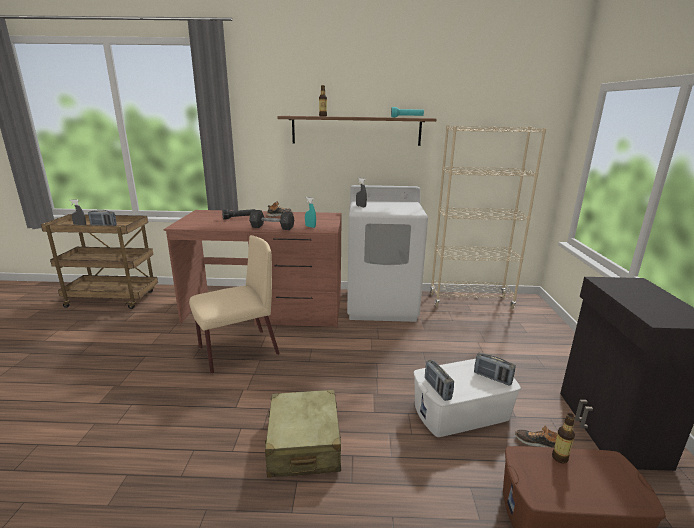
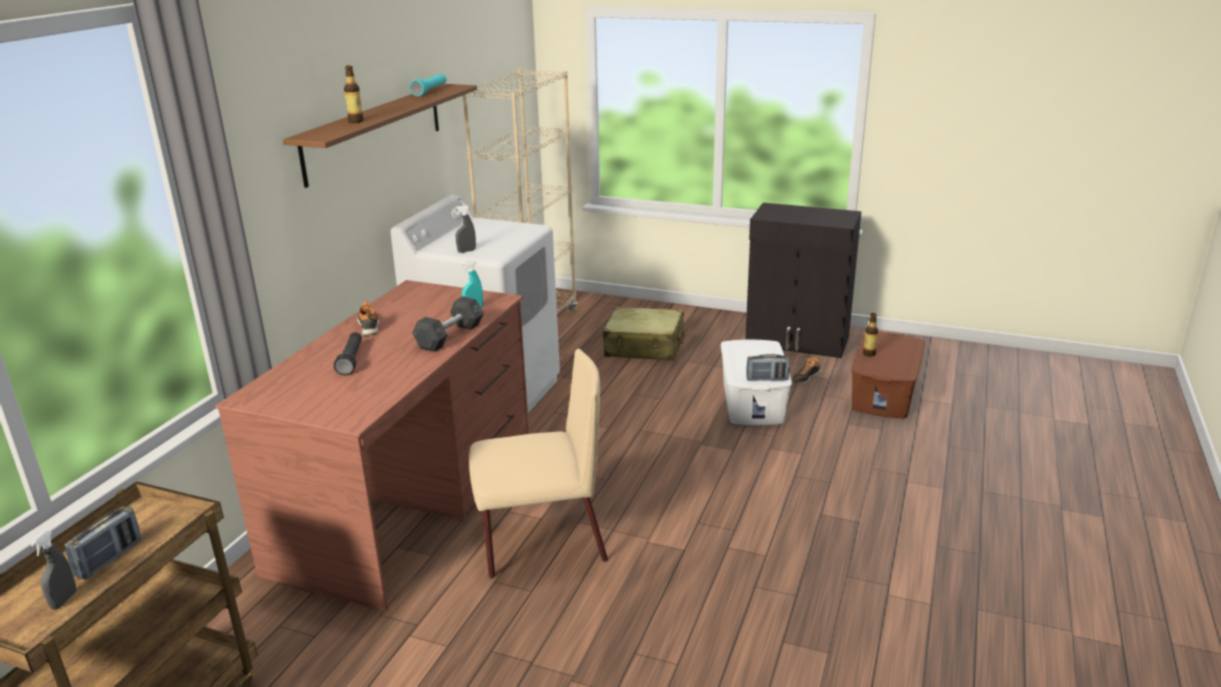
camera: 70 degrees left, 5 degrees up
beige chair [189,235,280,374] -> beige chair turned 90 degrees clockwise [469,349,608,578]
beige suitcase [265,389,341,478] -> beige suitcase moved to [603,307,685,360]
radio [474,353,516,386] -> none

